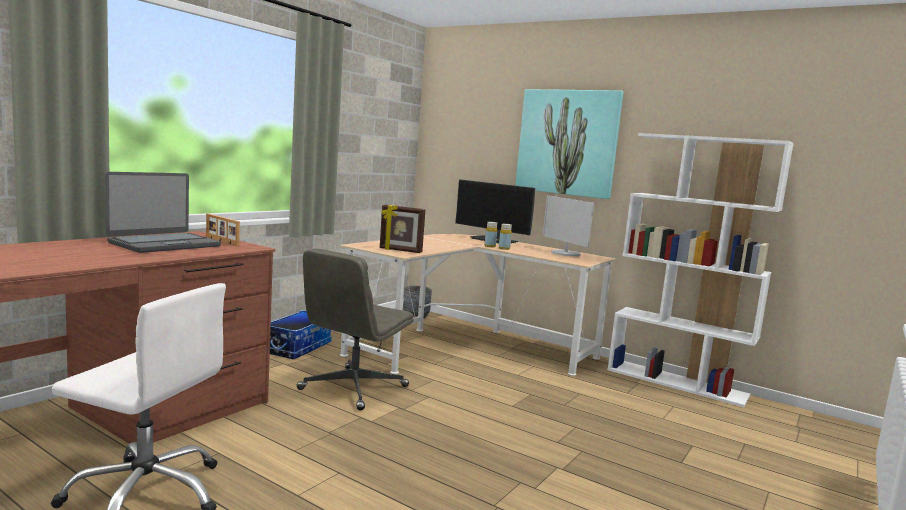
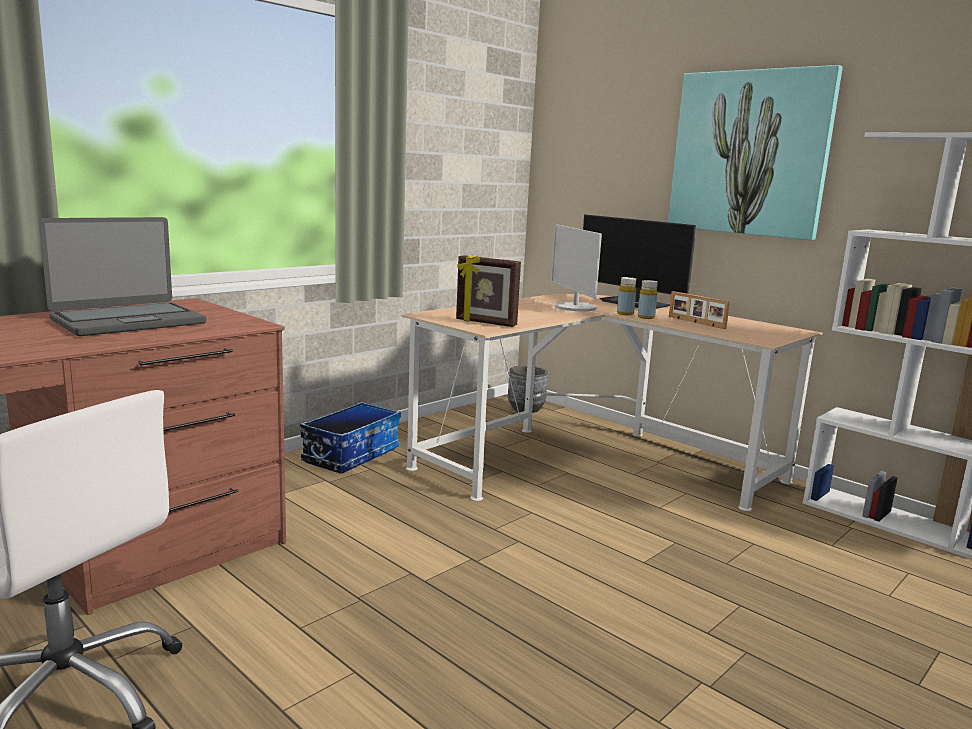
camera: 10 degrees right, 5 degrees up
picture frame [206,214,240,246] -> picture frame moved to [669,291,730,329]
grey office chair [297,249,414,411] -> none
monitor [543,195,594,256] -> monitor moved to [551,224,602,311]

